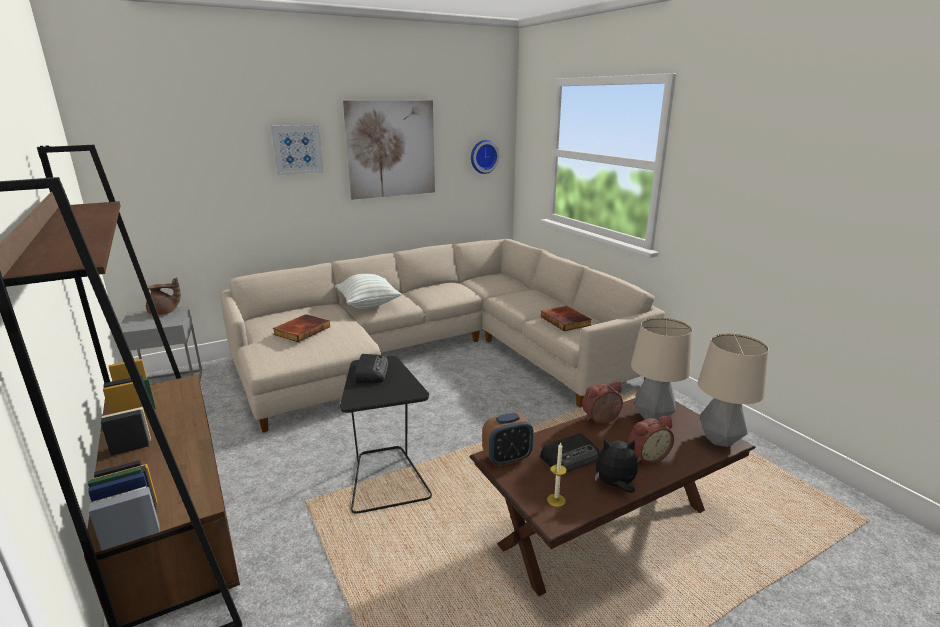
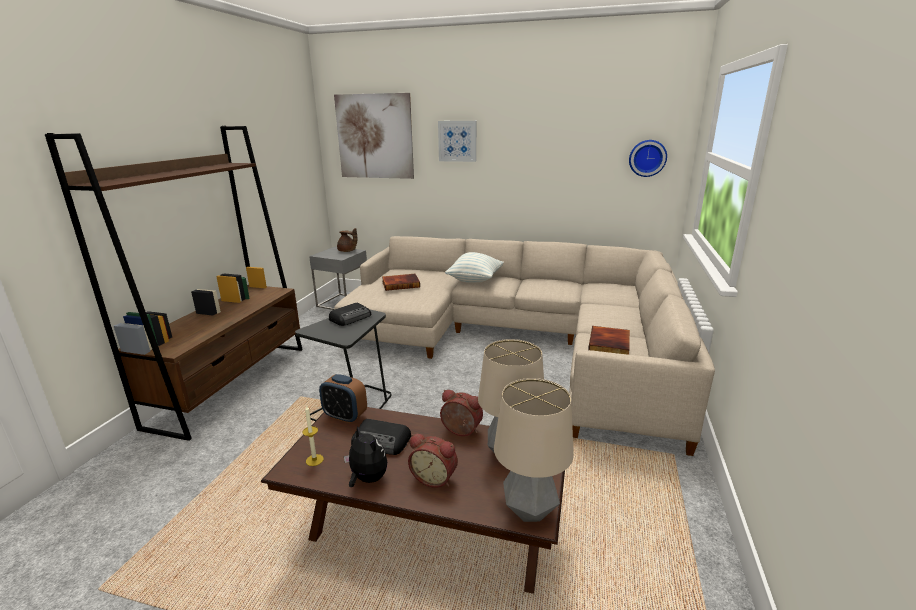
camera: 45 degrees right, 0 degrees up
picture [343,100,435,200] -> picture moved to [334,93,414,179]

